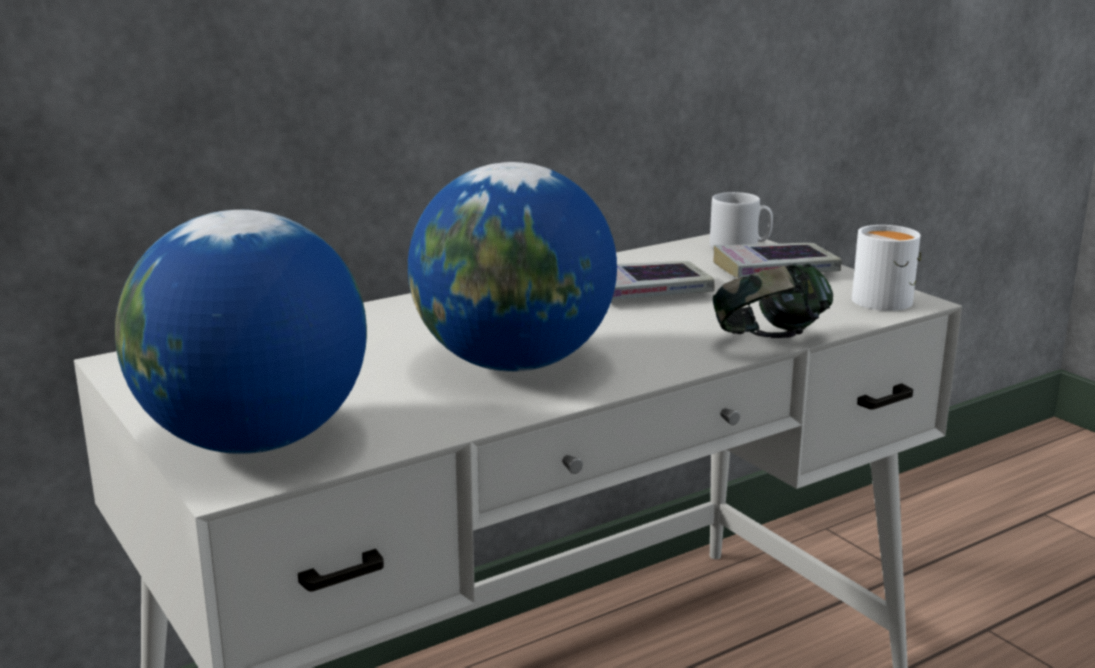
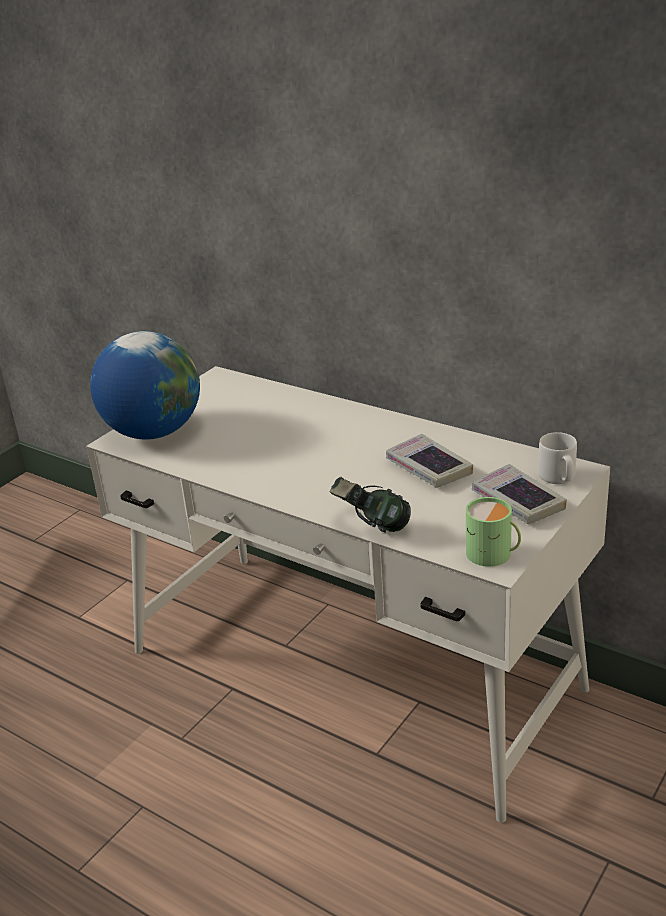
camera: 70 degrees right, 10 degrees up
globe [408,162,617,372] -> none
white mug [852,225,921,311] -> green mug [466,497,521,567]

